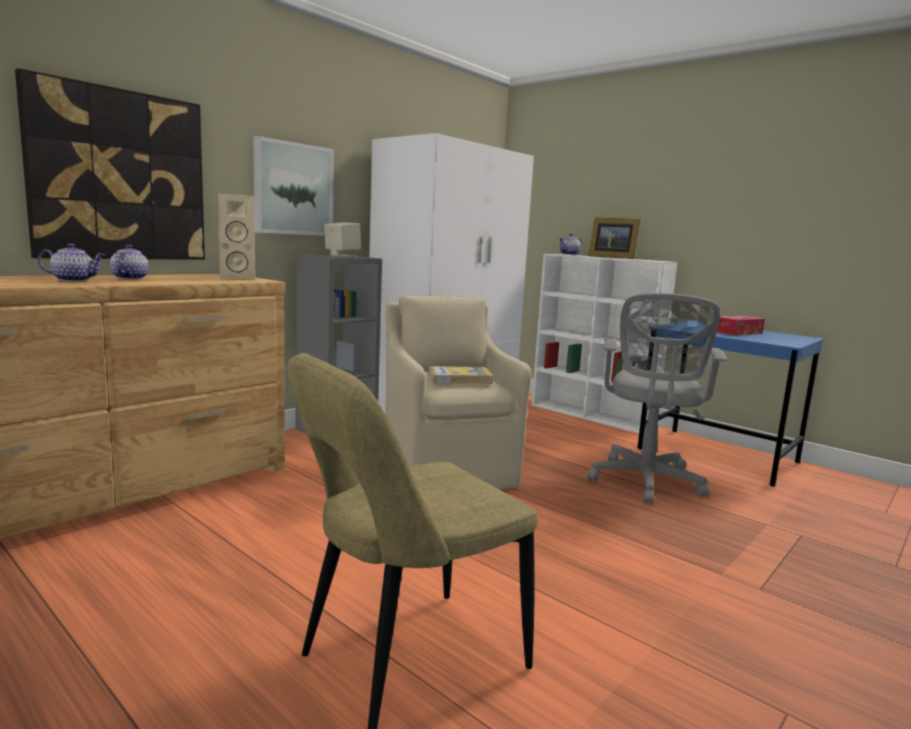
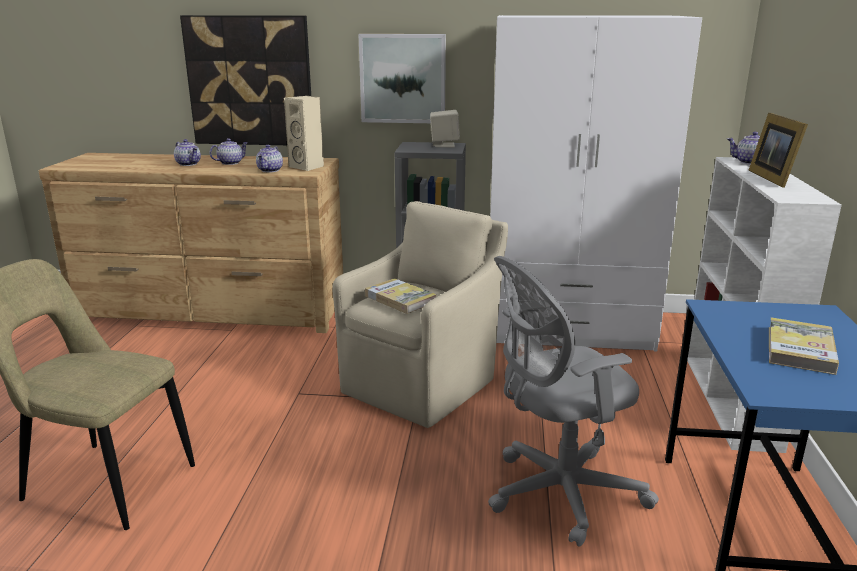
camera: 55 degrees right, 10 degrees up
tissue box [717,316,765,335] -> book [769,317,839,375]
none -> teapot [256,145,283,172]

